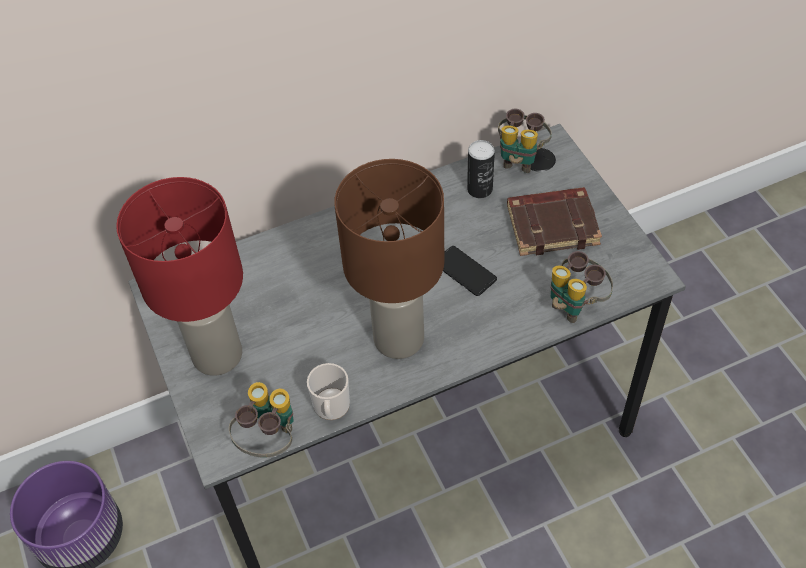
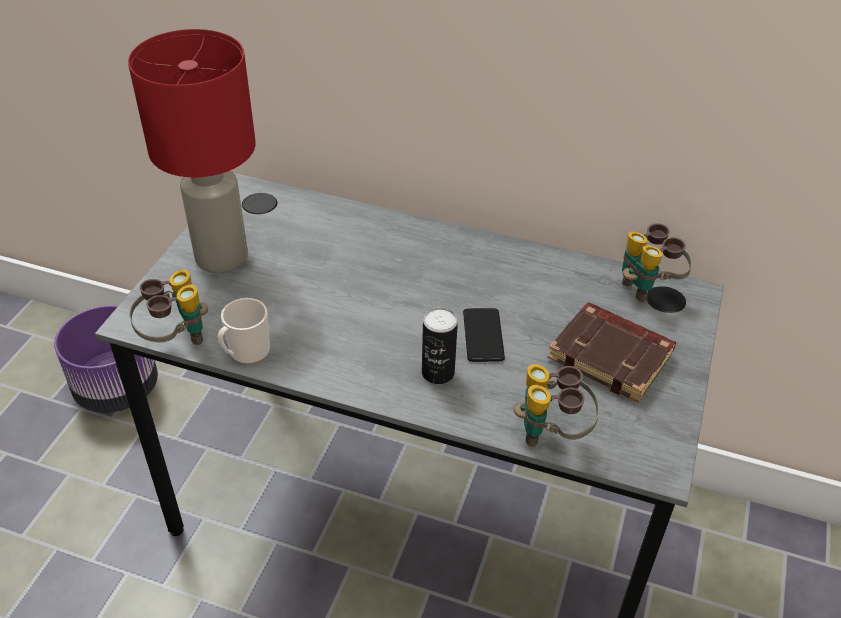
camera: 40 degrees right, 10 degrees down
brown table lamp [334,159,444,359] -> none
can [467,140,495,198] -> can moved to [422,307,458,384]

